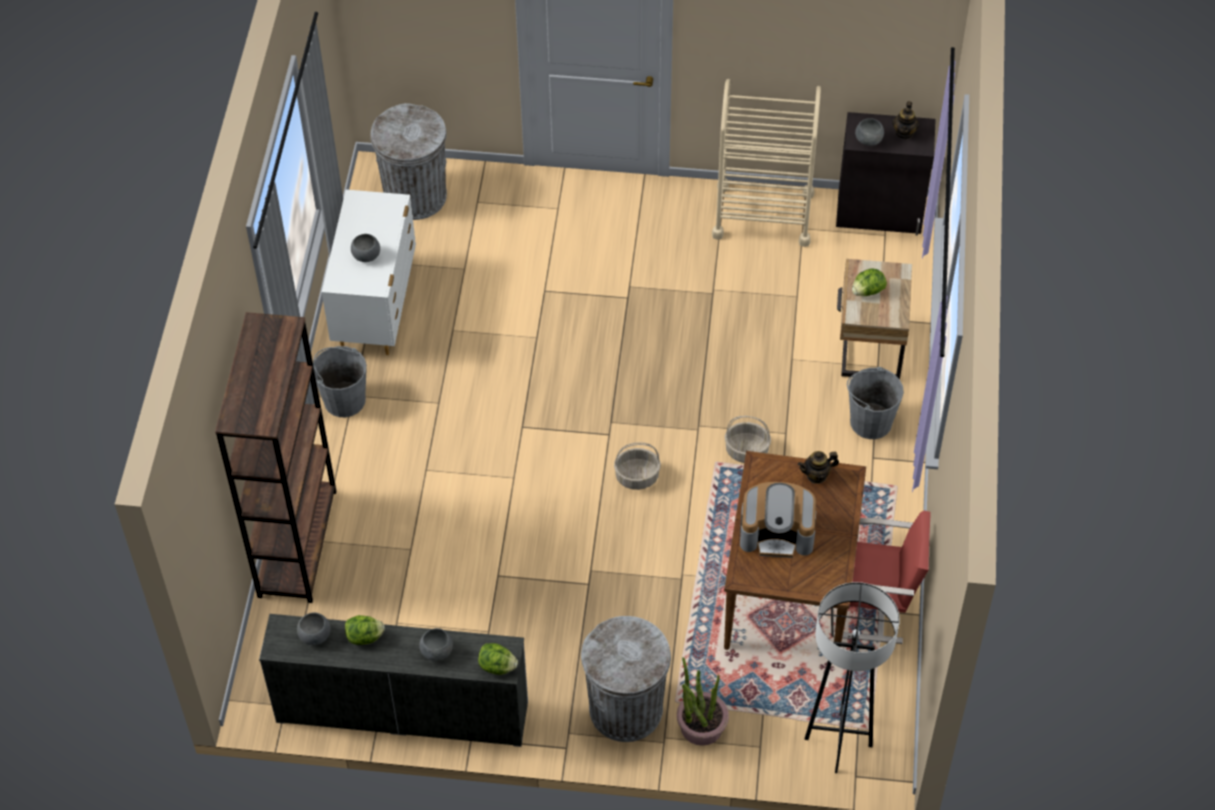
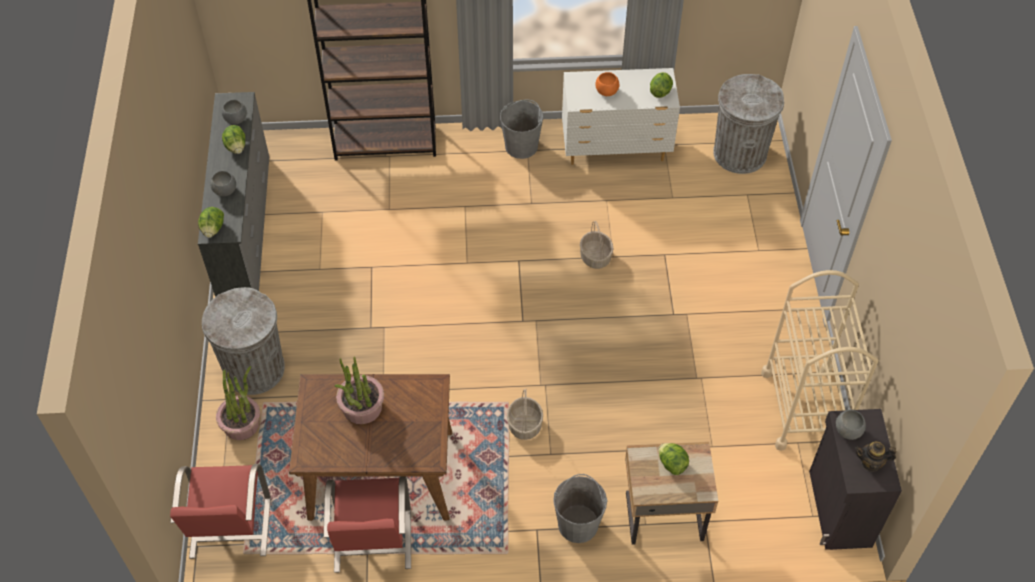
camera: 80 degrees right, 0 degrees up
grey bowl [351,234,380,262] -> orange bowl [596,72,620,96]
basket [614,442,661,490] -> basket moved to [580,221,613,269]
coffee machine [740,482,816,558] -> potted plant [335,357,384,424]
teapot [798,451,839,484] -> none
grey floor lamp [804,582,900,773] -> red chair [170,464,271,559]
none -> lettuce [650,72,673,98]

